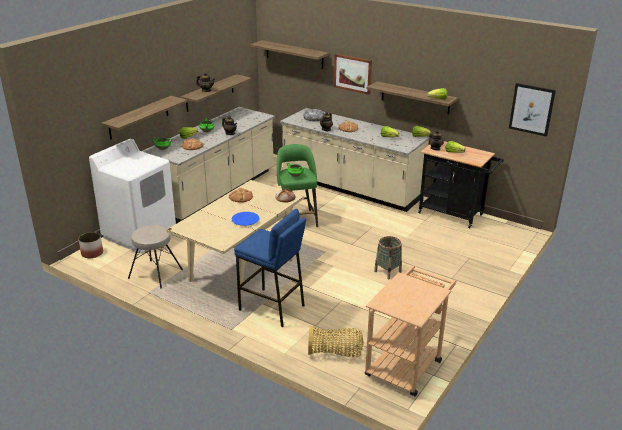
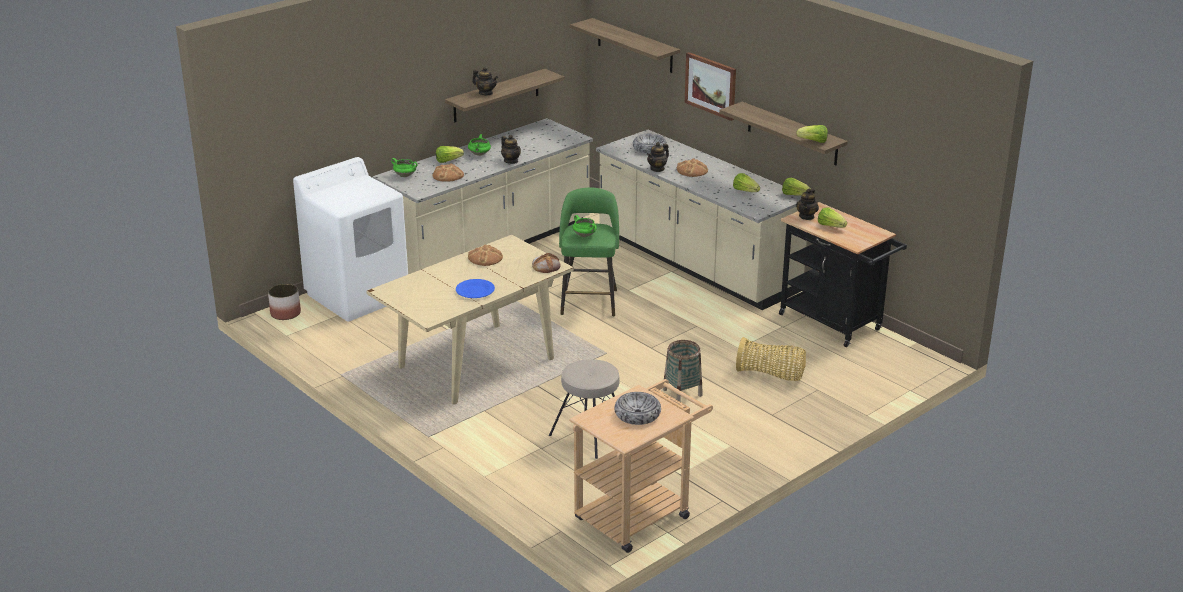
camera: 15 degrees right, 0 degrees up
shelf [102,96,188,140] -> none
beige stool [128,225,183,288] -> beige stool moved to [549,359,620,459]
blue stool [234,209,306,327] -> none
basket [308,326,364,357] -> basket moved to [736,337,806,381]
picture [509,83,556,137] -> none
none -> bowl [614,392,661,425]

